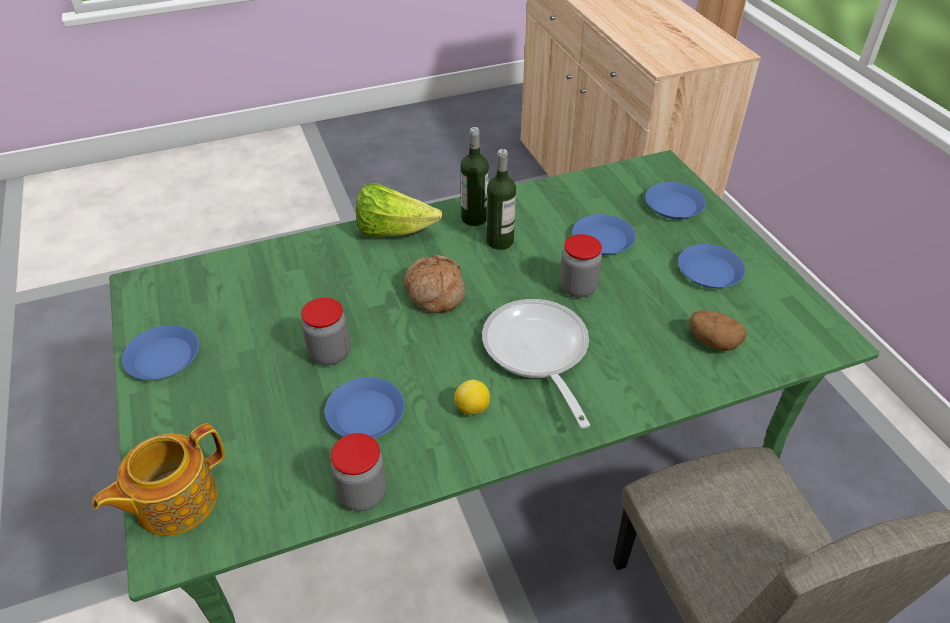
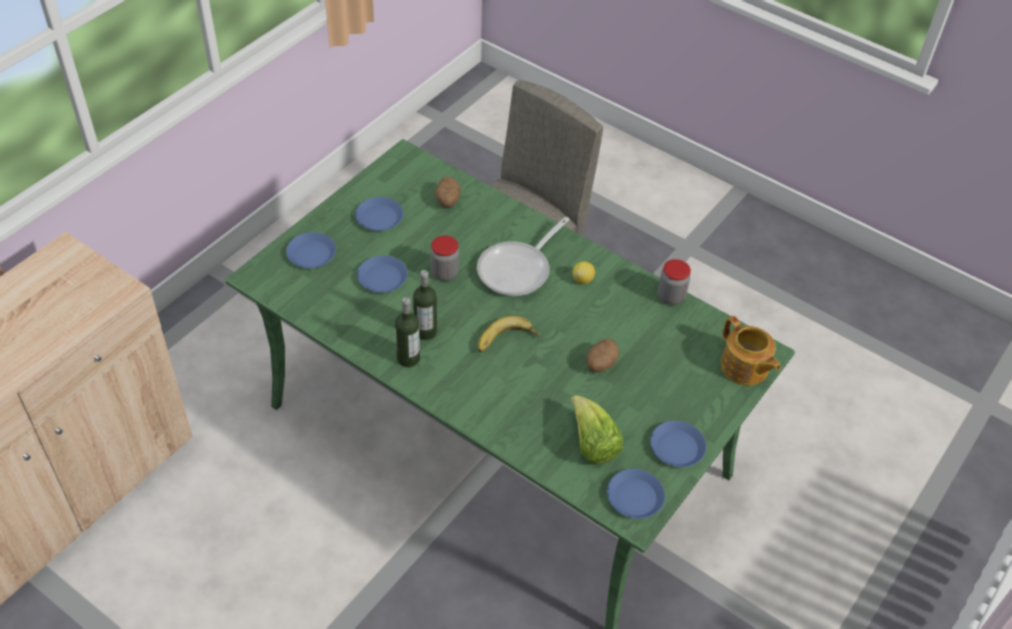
camera: 125 degrees left, 5 degrees up
teapot [92,423,225,536] -> teapot turned 45 degrees clockwise [721,316,781,386]
jar [301,297,350,365] -> potato [586,339,619,373]
blue plate [325,377,405,438] -> blue plate moved to [607,469,665,519]
lettuce [356,183,442,237] -> lettuce moved to [571,395,623,464]
bread [404,255,465,313] -> banana [478,316,539,352]

